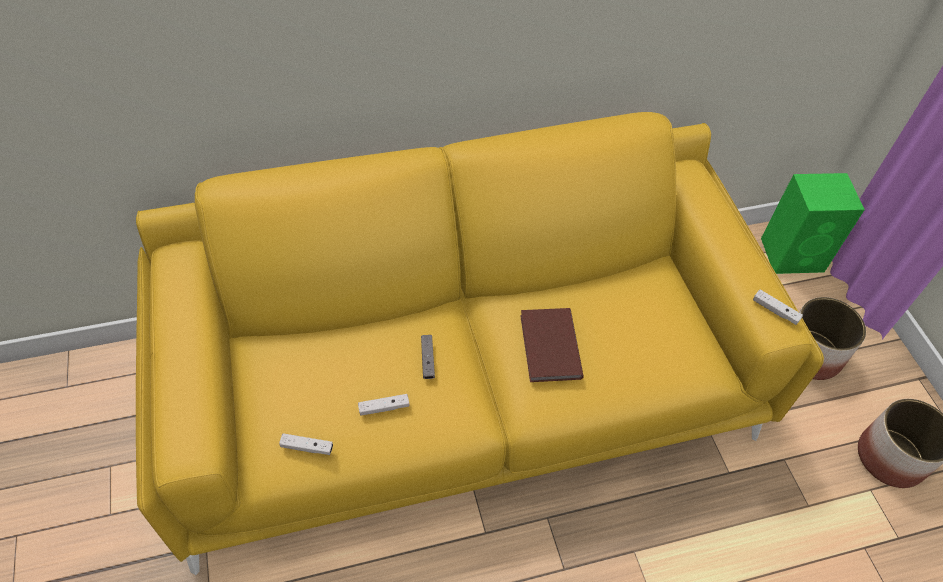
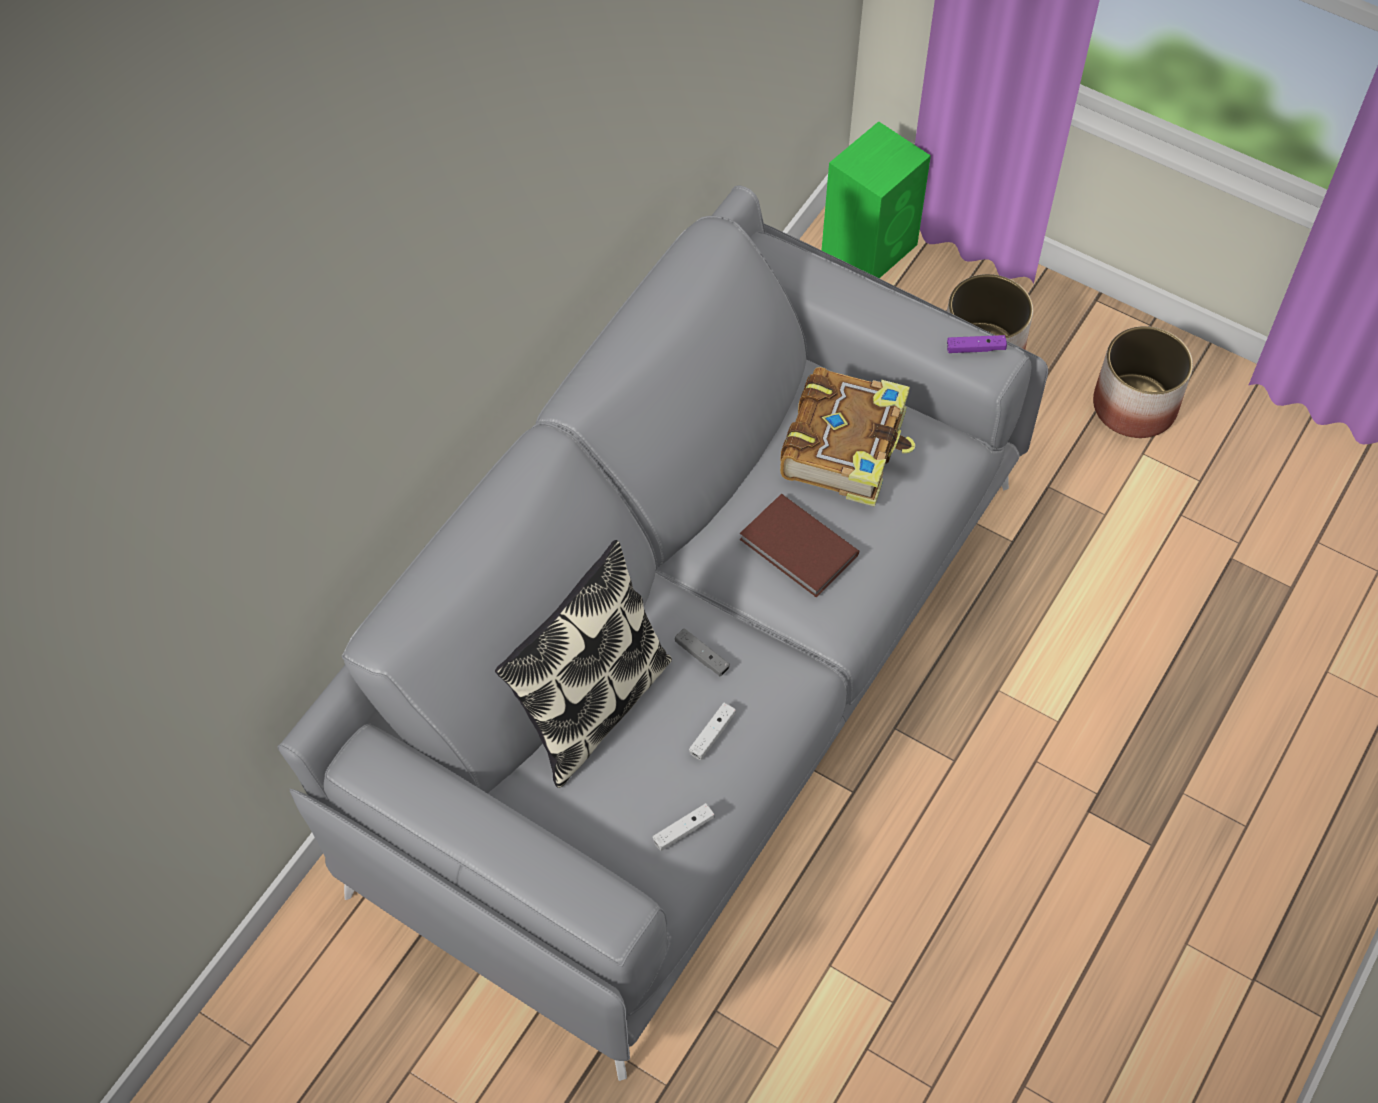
camera: 40 degrees left, 5 degrees up
yellow sofa [136,112,824,575] -> grey sofa [277,185,1048,1081]
white game controller [753,289,803,325] -> purple game controller [947,335,1007,353]
none -> pillow [495,540,672,788]
none -> book [780,367,915,507]

